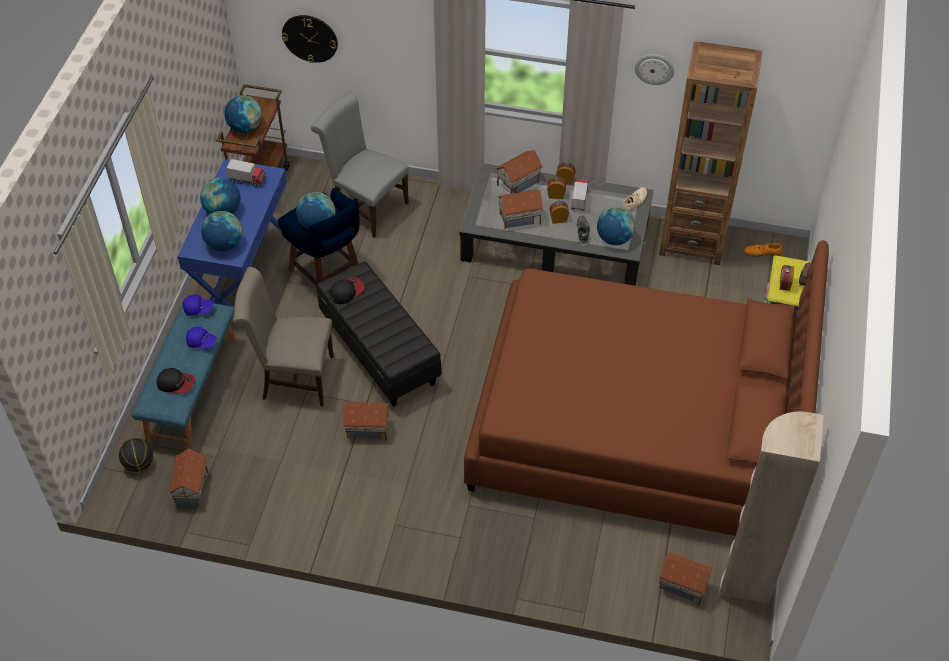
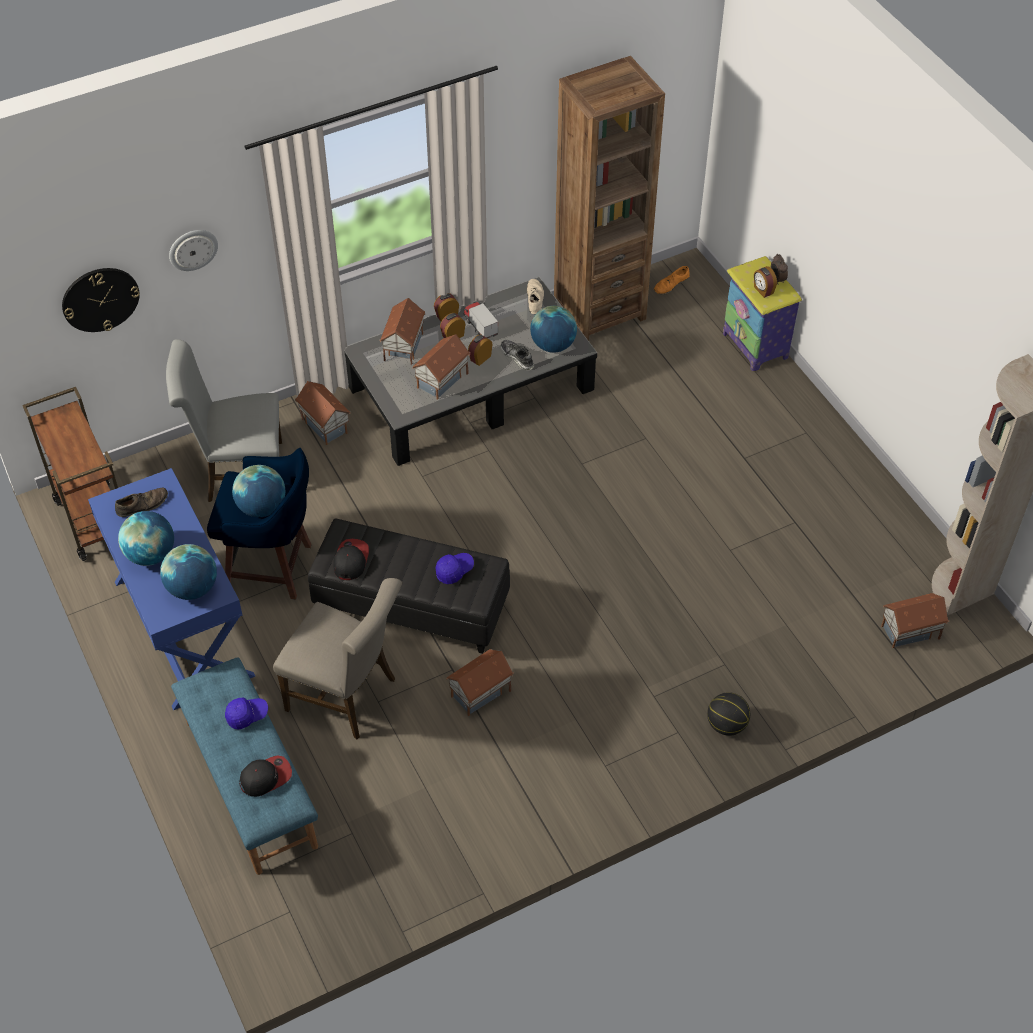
camera: 40 degrees left, 0 degrees up
basketball [119,438,153,472] -> basketball moved to [707,692,750,736]
toy house [169,448,208,507] -> toy house moved to [295,381,350,445]
blue cap [183,295,214,316] -> blue cap moved to [436,553,474,584]
globe [224,95,262,133] -> none
toy truck [226,159,266,187] -> brown shoe [115,488,168,517]
beige chair [233,267,334,406] -> beige chair turned 120 degrees counterclockwise [273,578,402,740]
brown bed [464,240,829,536] -> none
wall clock [635,54,674,85] -> wall clock moved to [169,230,218,271]

